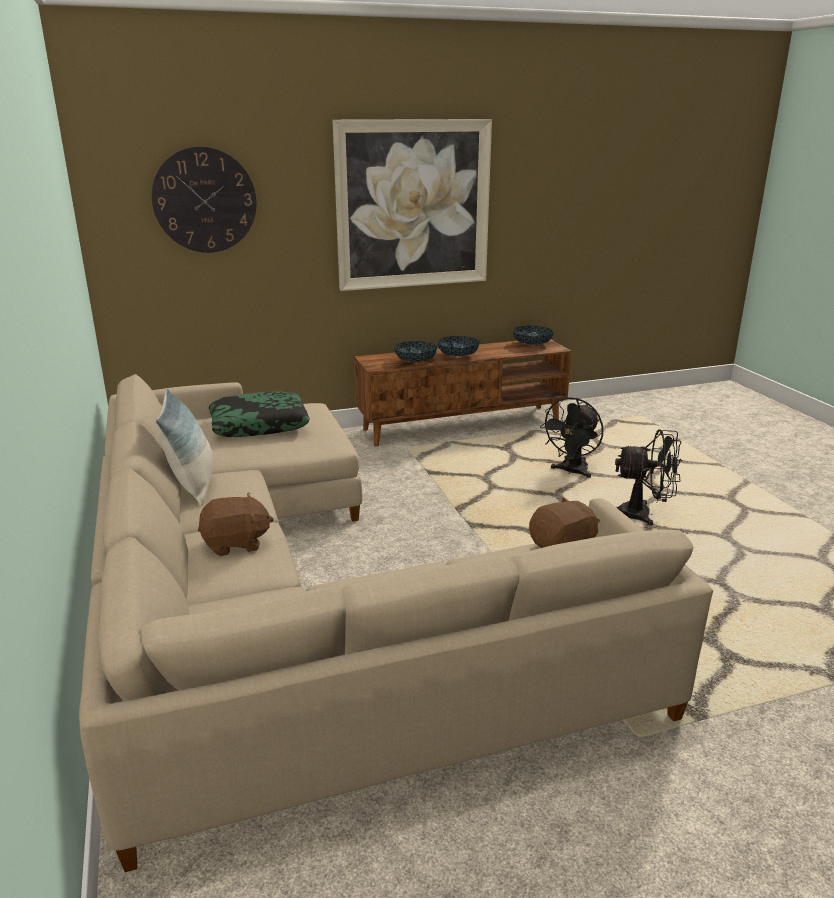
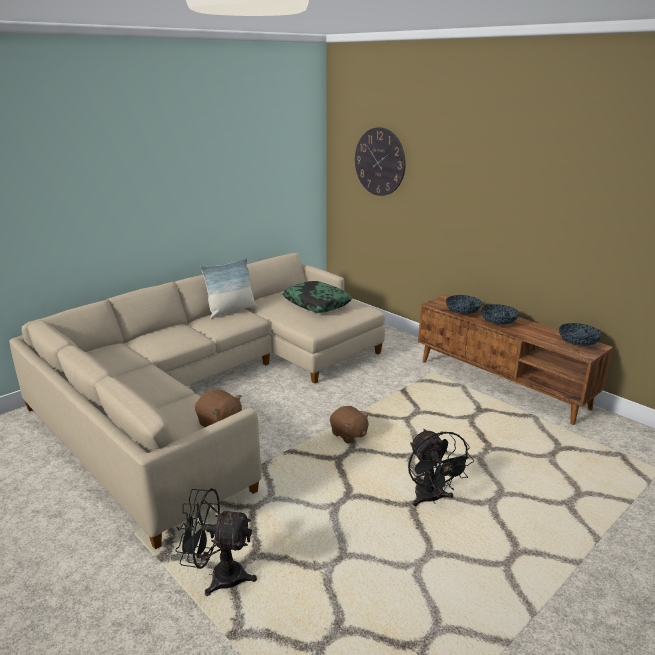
camera: 65 degrees right, 0 degrees up
brown plush toy [198,492,274,556] -> brown plush toy moved to [330,406,369,444]
picture [332,119,492,291] -> none
black fan [540,397,603,478] -> black fan moved to [175,488,257,596]

